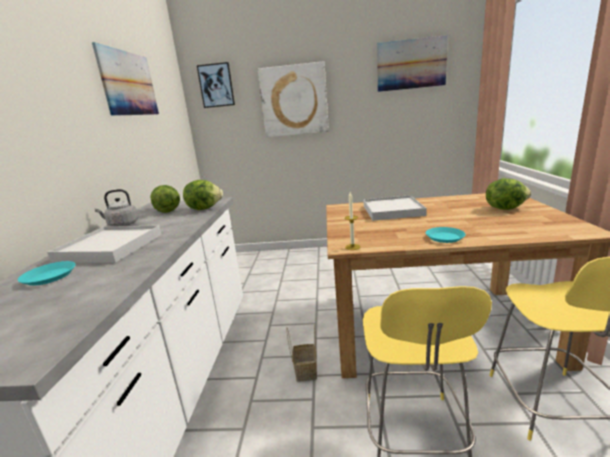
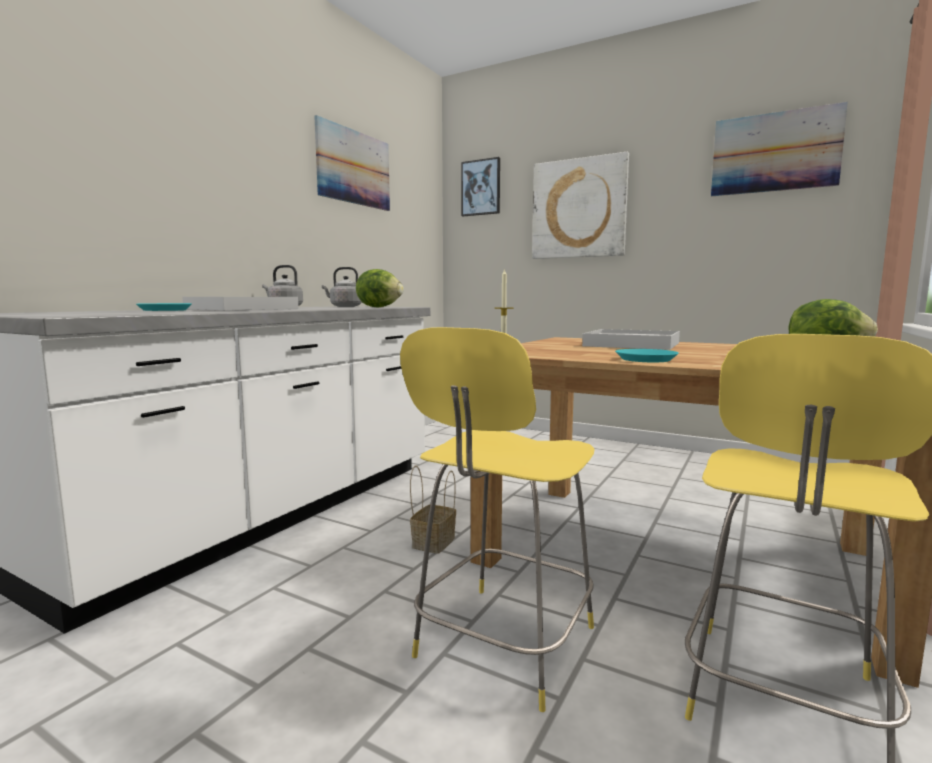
camera: 25 degrees right, 10 degrees down
lettuce [150,185,180,213] -> grey kettle [322,267,362,307]

